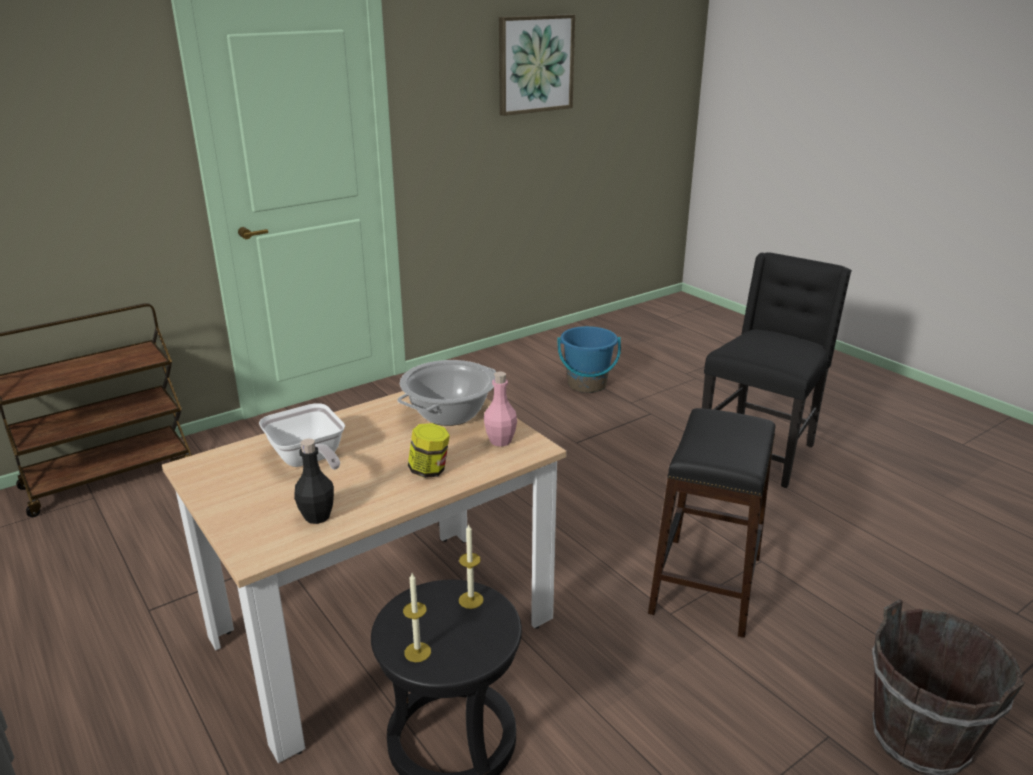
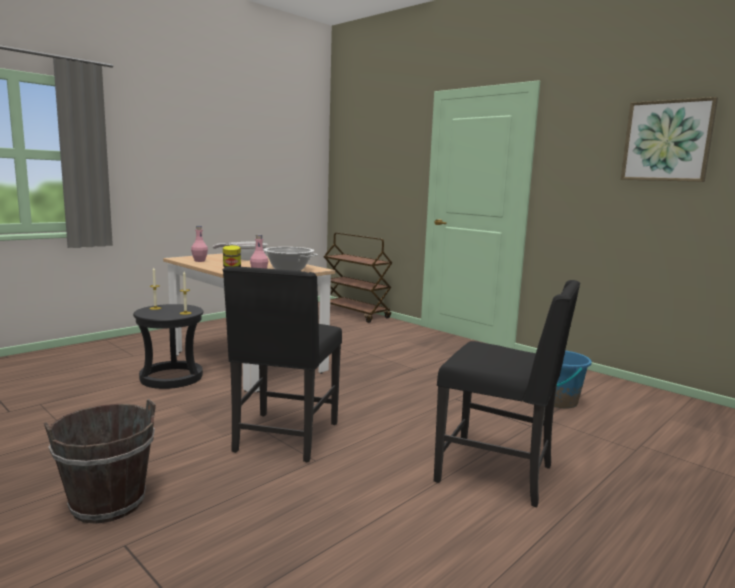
camera: 80 degrees right, 15 degrees down
black bottle [294,439,334,524] -> pink bottle [191,226,208,262]
black stool [648,408,776,638] -> black chair [223,266,342,463]

